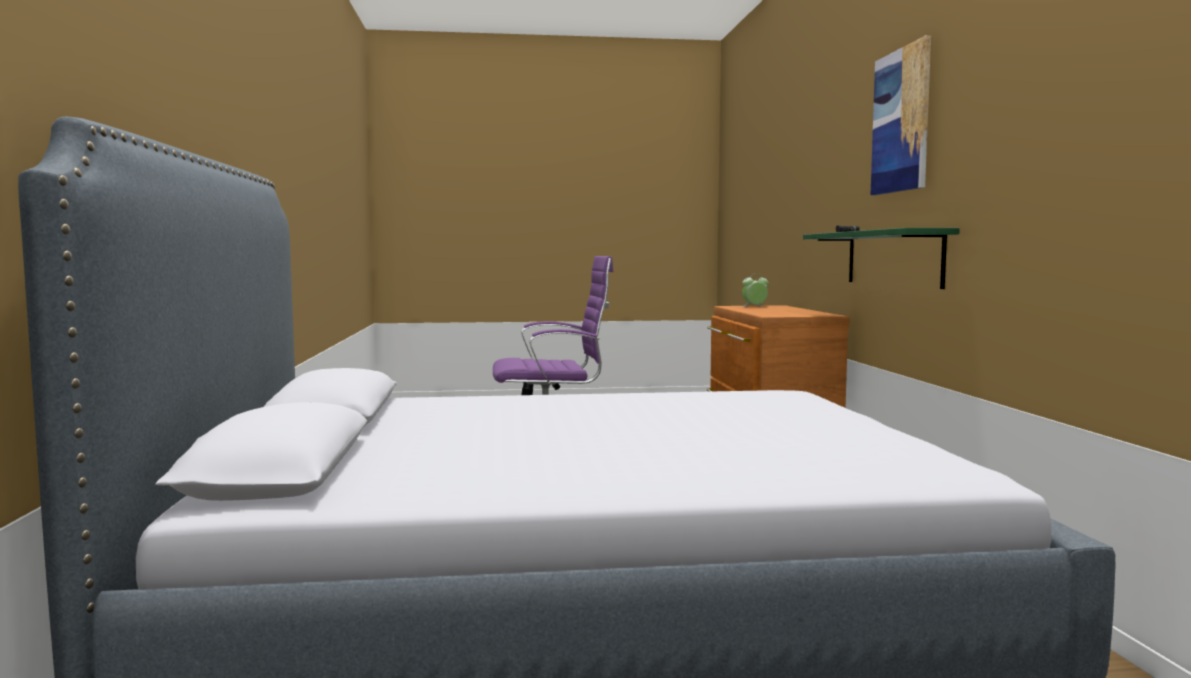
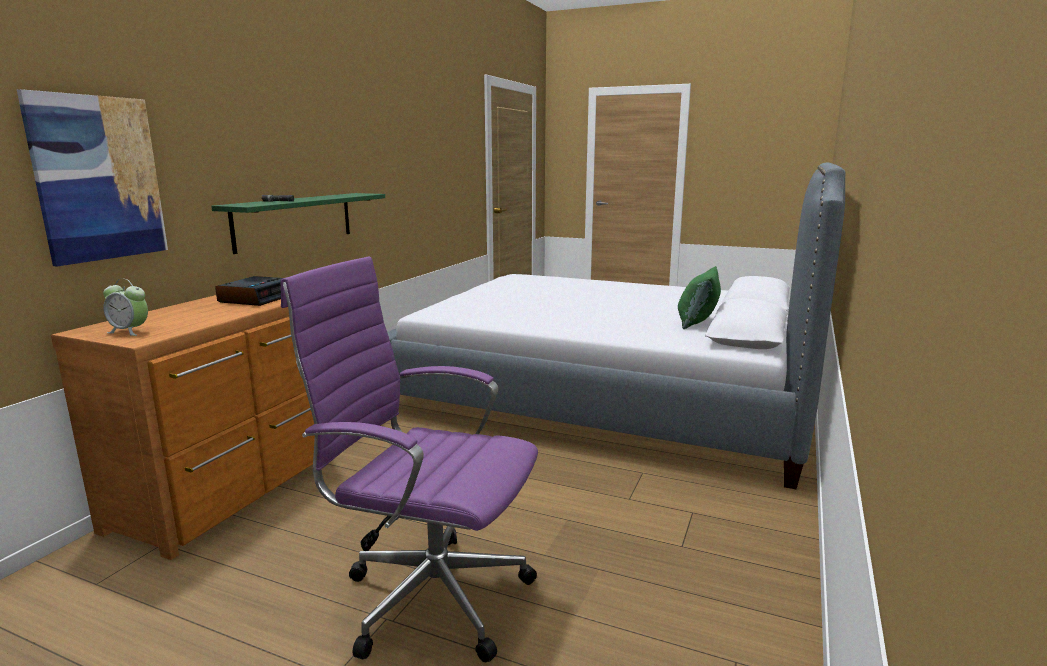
camera: 150 degrees left, 10 degrees up
picture [871,35,931,195] -> picture moved to [17,89,168,266]
none -> alarm clock [215,276,283,306]
none -> green pillow [678,266,721,329]

